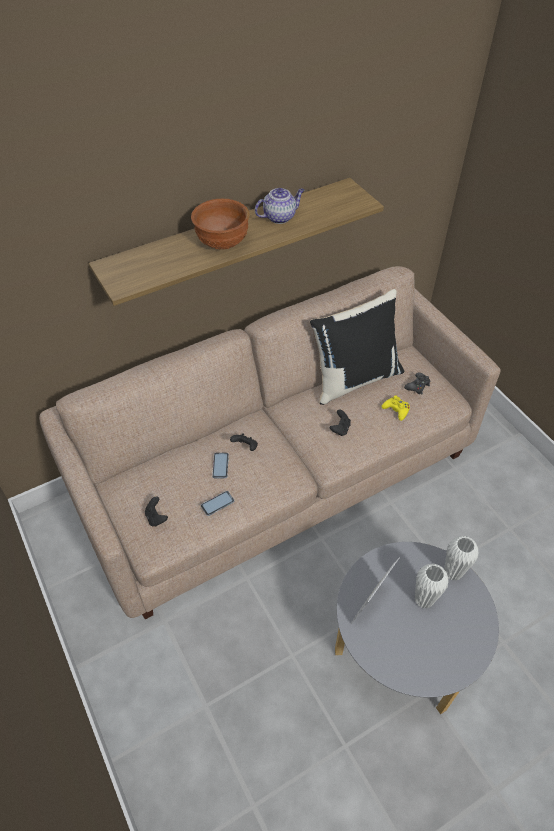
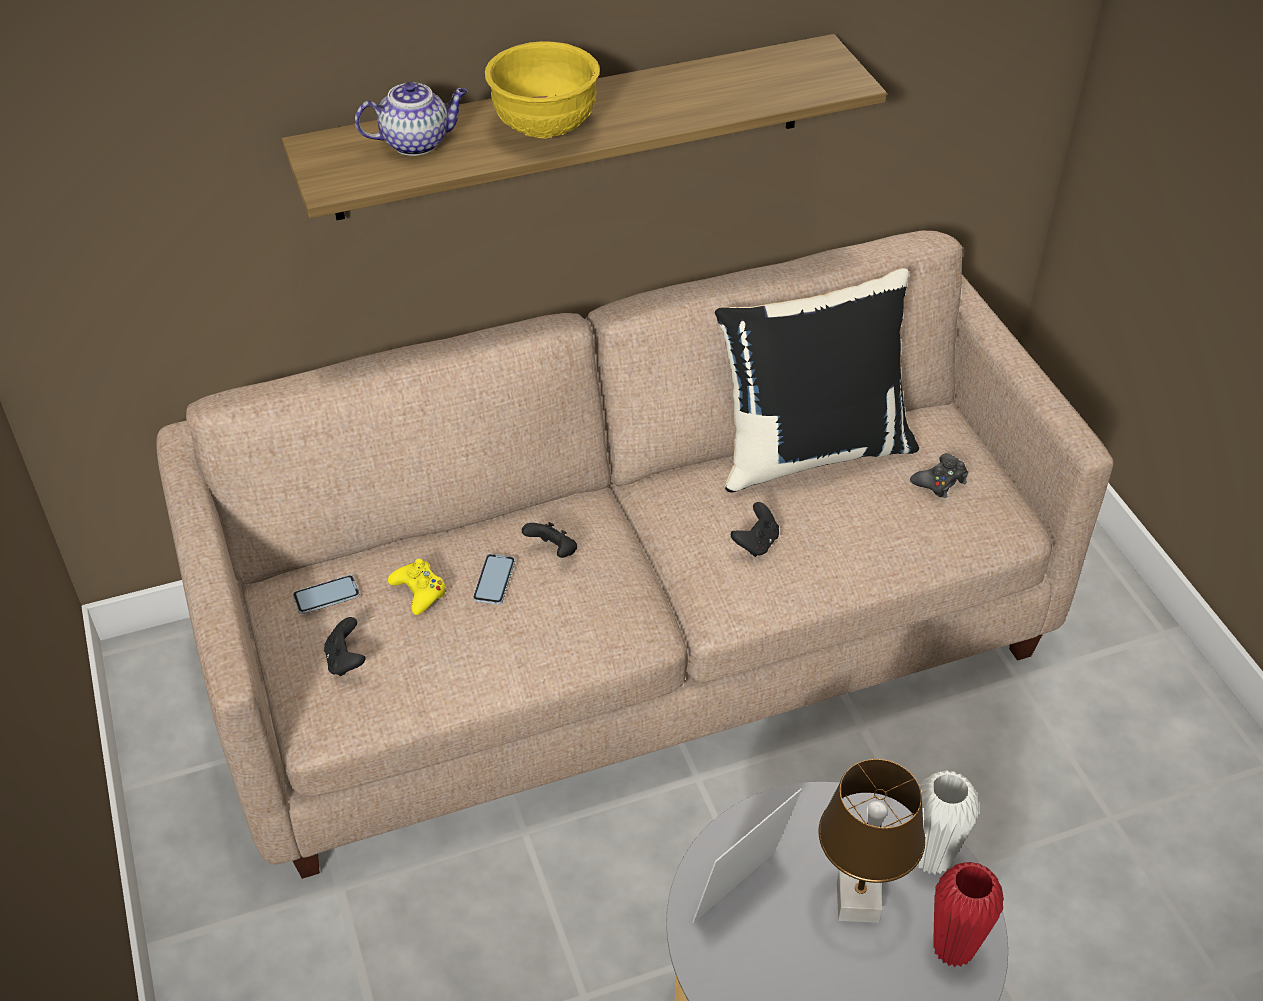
camera: 10 degrees right, 5 degrees down
brown bowl [191,199,250,249] -> yellow bowl [485,41,600,138]
phone [201,491,234,516] -> phone moved to [293,575,360,614]
teapot [255,188,304,224] -> teapot moved to [355,82,467,156]
yellow game controller [381,395,410,421] -> yellow game controller moved to [388,559,447,615]
white vase [415,564,449,609] -> brown table lamp [819,759,925,923]
none -> red vase [933,862,1004,967]

